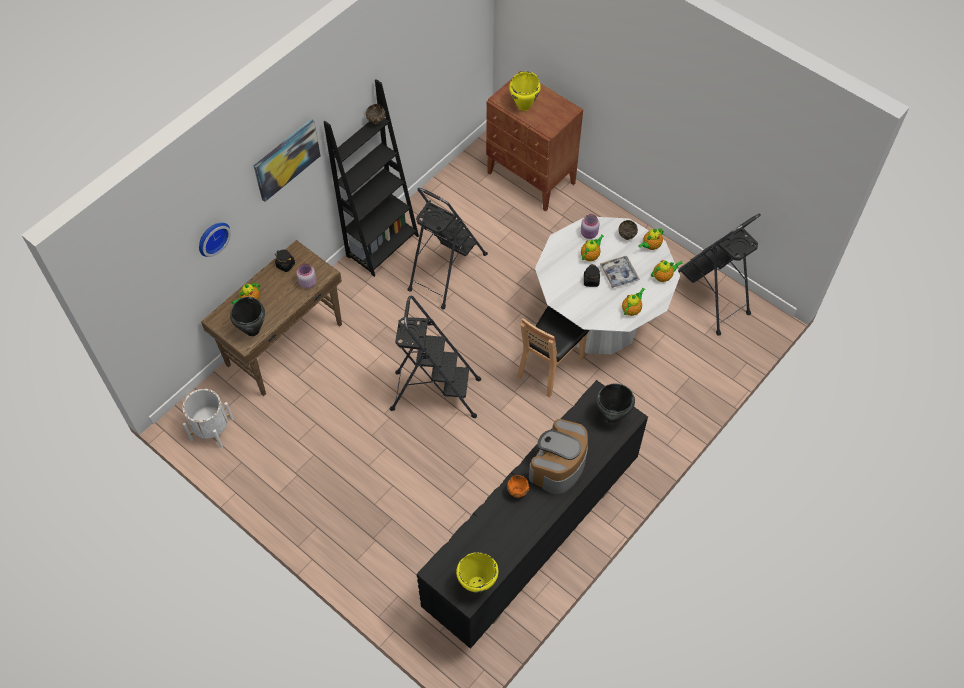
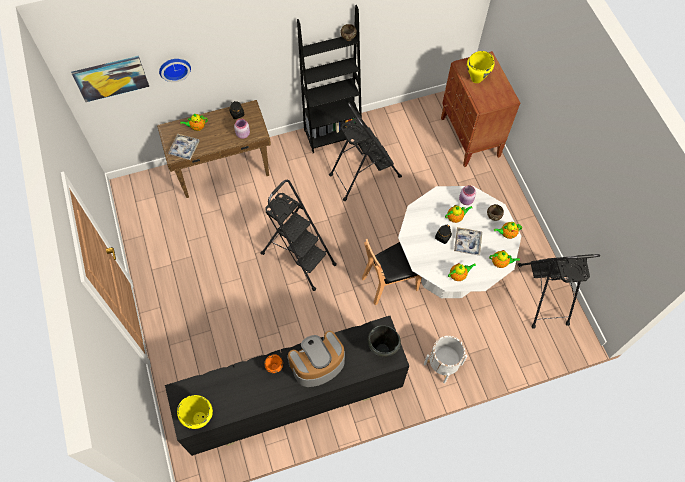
camera: 30 degrees right, 5 degrees up
white planter [183,389,234,448] -> white planter moved to [424,336,467,384]
black cooking pot [230,297,265,336] -> tray [168,134,200,160]
picture [254,119,321,202] -> picture moved to [71,56,149,102]

